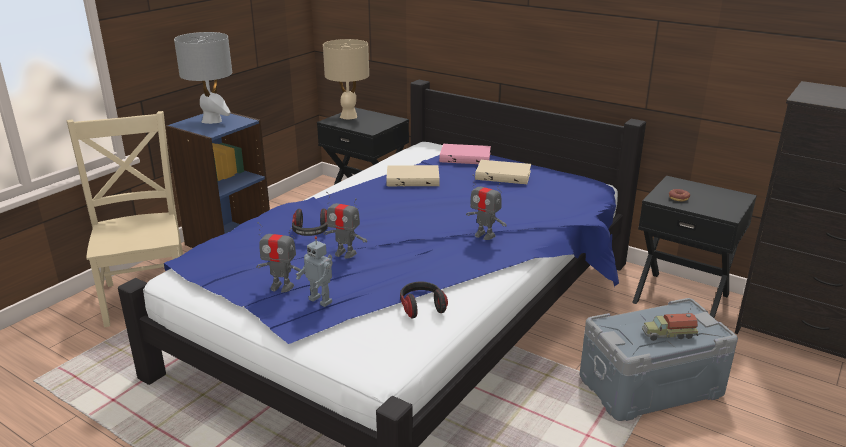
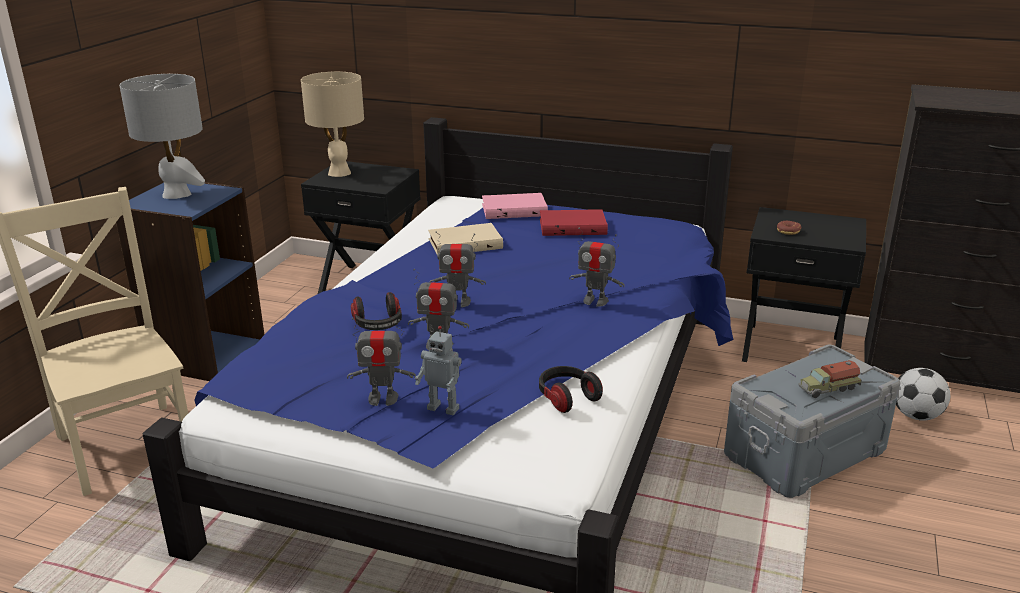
camera: 15 degrees left, 0 degrees up
beige book [475,160,531,184] -> red book [540,209,608,236]
none -> toy robot [430,231,486,307]
none -> football [896,368,950,421]

